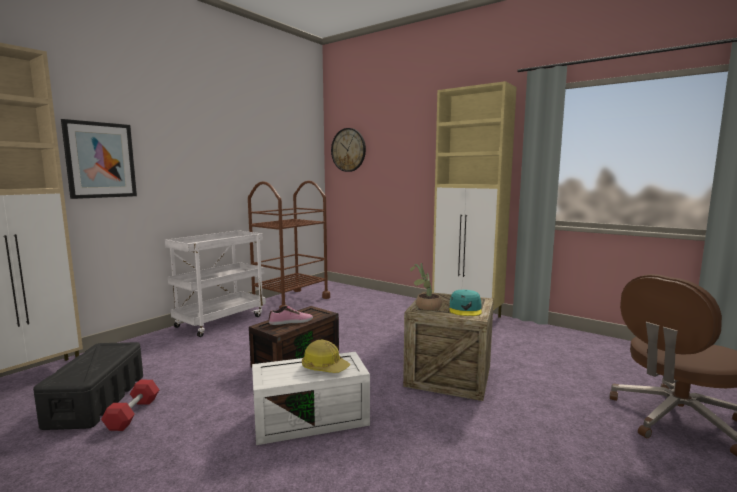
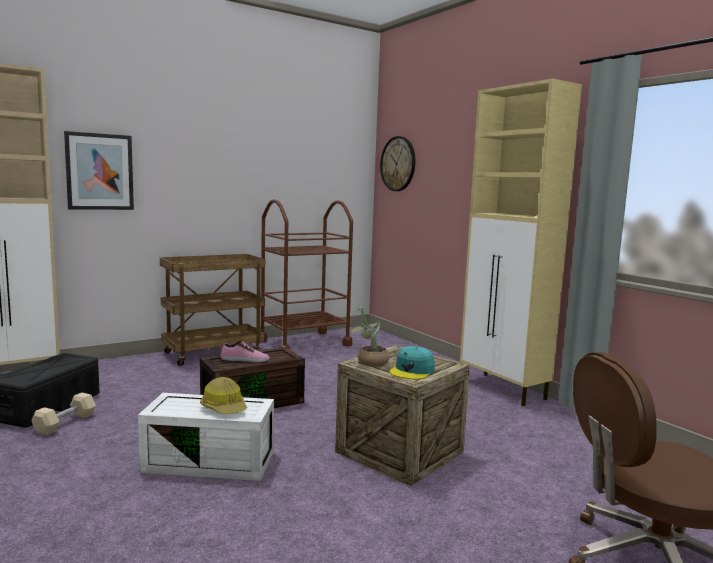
camera: 20 degrees right, 0 degrees up
red dumbbell [101,380,159,431] -> beige dumbbell [31,393,96,435]
white cart [165,230,266,337] -> brown cart [160,254,265,366]

